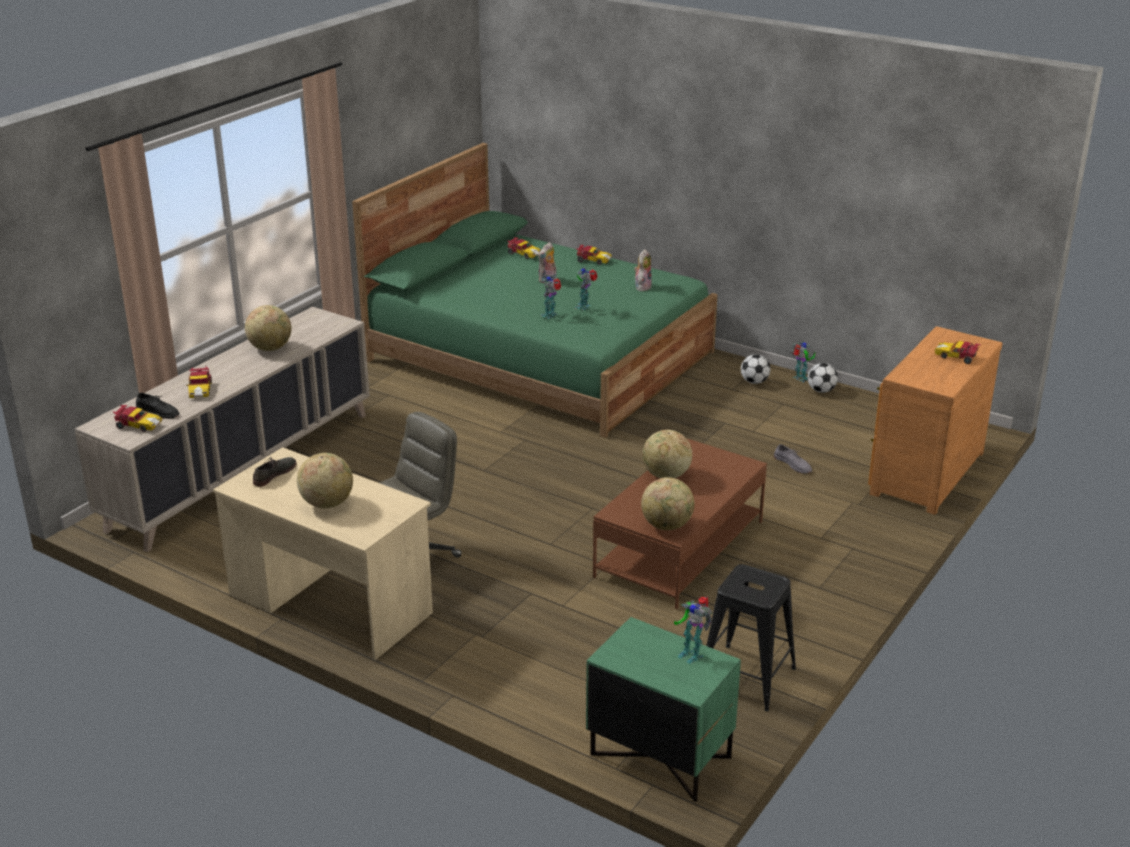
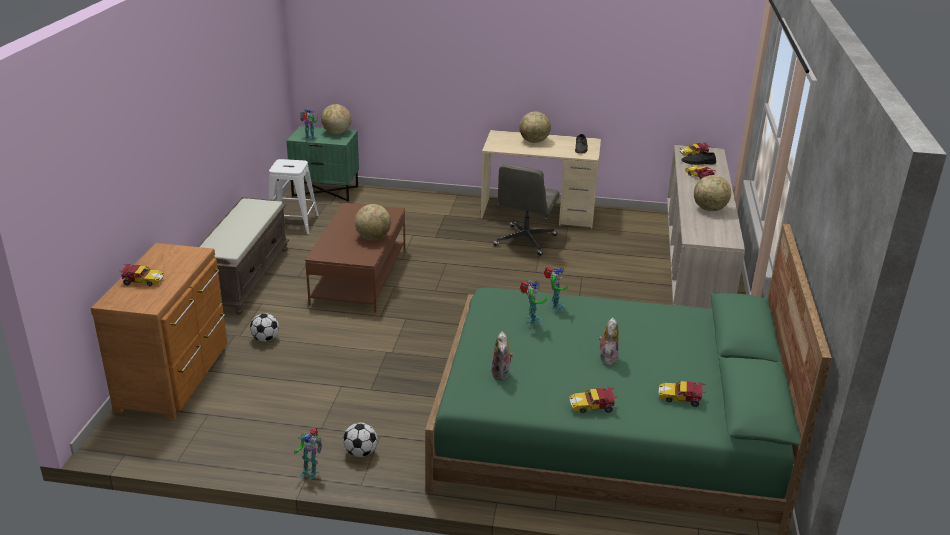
camera: 155 degrees right, 0 degrees up
globe [641,477,694,530] -> globe moved to [321,104,351,134]
black stool [706,564,796,711] -> white stool [268,159,319,235]
grey shoe [774,444,812,474] -> none
football [808,363,838,393] -> football moved to [250,313,279,342]
none -> brown bench [197,197,289,315]

